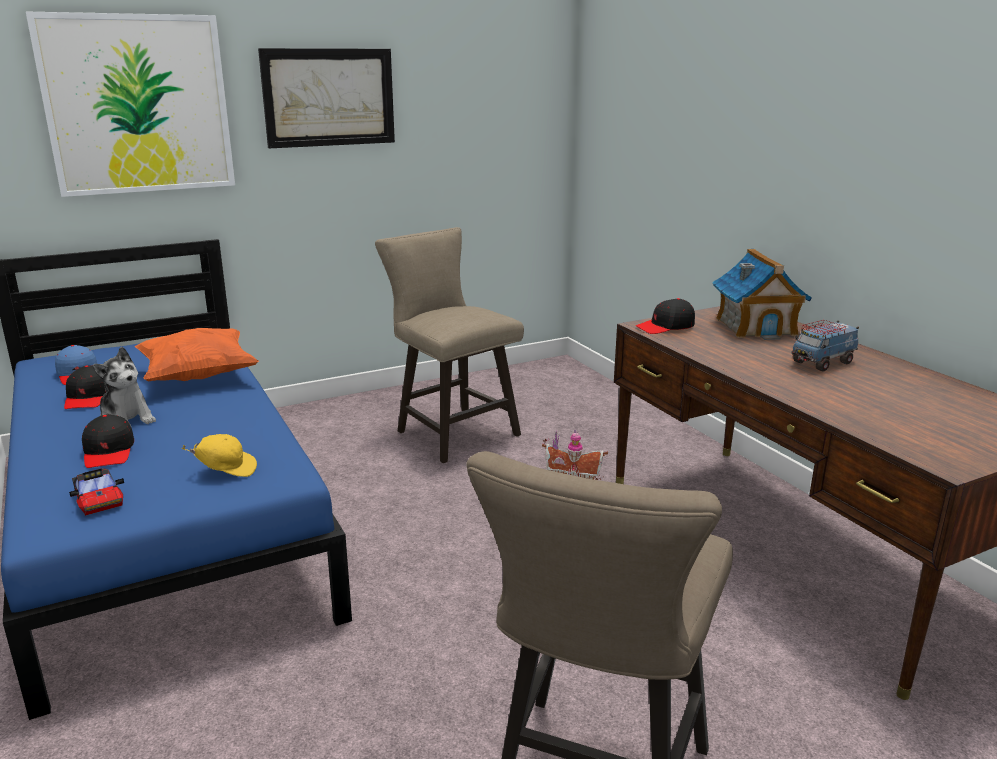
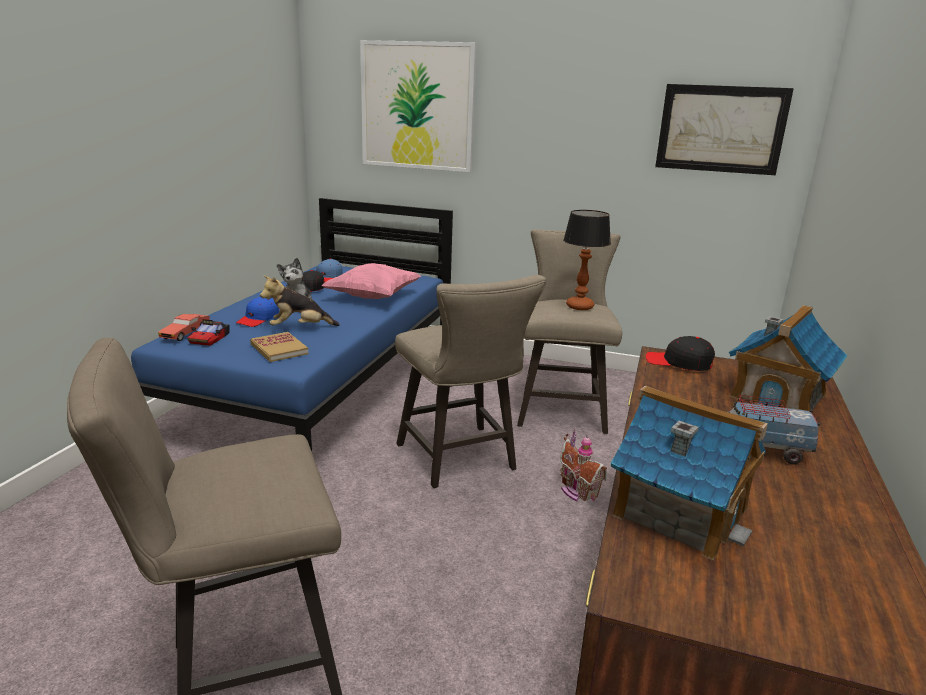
camera: 45 degrees right, 0 degrees up
black cap [82,414,134,468] -> blue cap [236,297,279,327]
orange pillow [135,328,259,381] -> pink pillow [321,263,421,299]
yellow cap [181,434,257,477] -> book [250,332,308,362]
picture [258,48,395,148] -> picture moved to [655,84,794,175]
none -> red toy car [158,314,210,341]
none -> plush toy [260,276,340,326]
none -> beige stool [395,275,546,488]
none -> table lamp [563,210,611,310]
none -> toy house [611,386,768,560]

